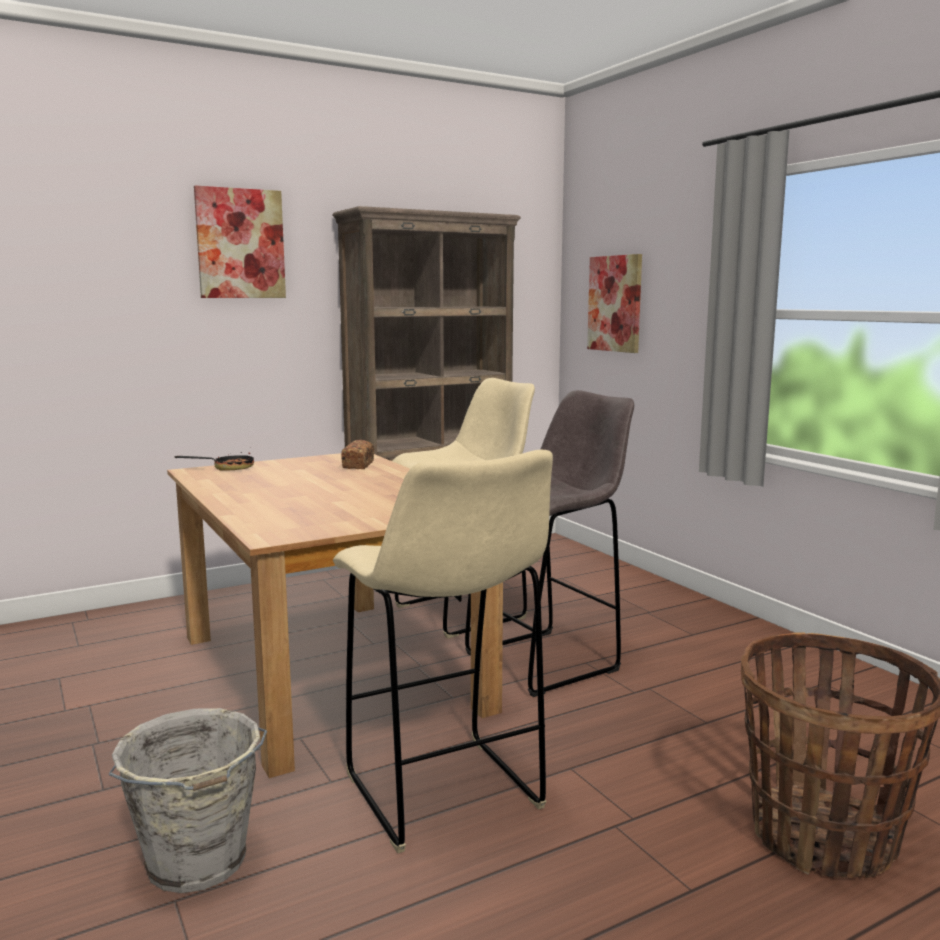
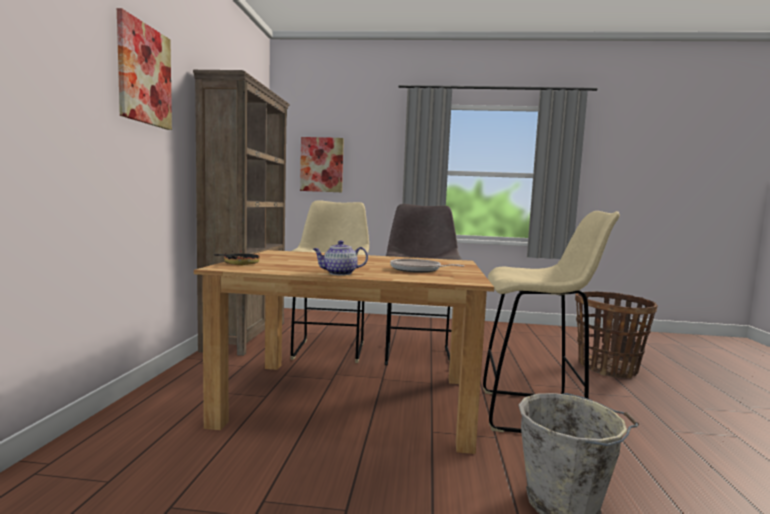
camera: 55 degrees left, 5 degrees down
bread [341,440,375,469] -> none
none -> teapot [313,240,368,275]
none -> frying pan [390,259,464,273]

